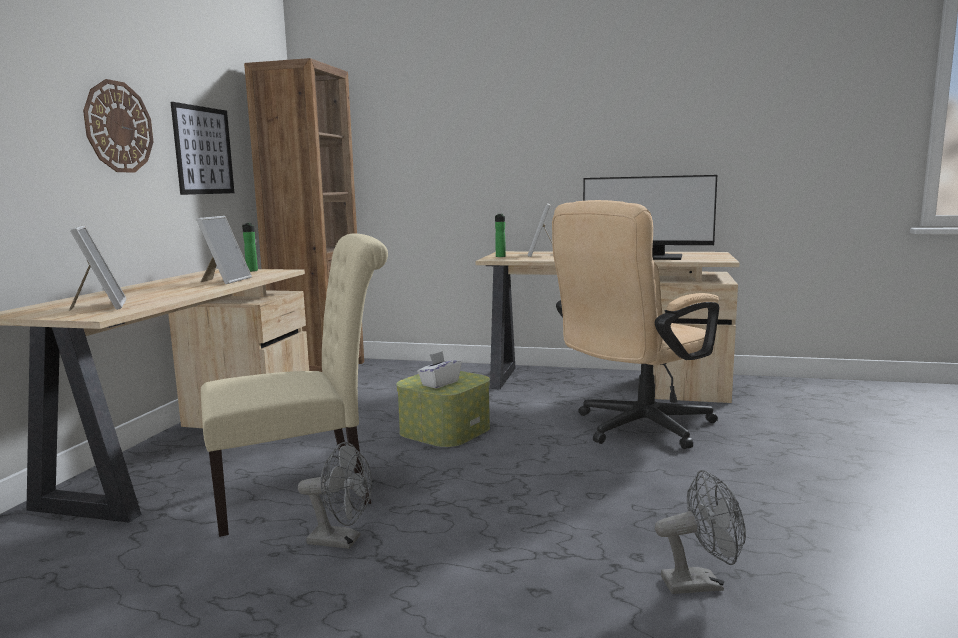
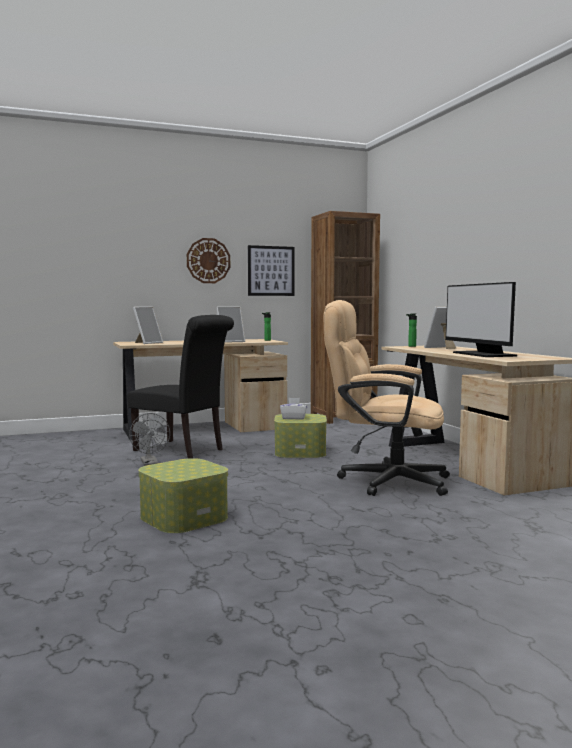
camera: 55 degrees right, 5 degrees down
beige chair [201,233,388,537] -> black chair [127,315,234,459]
grey fan [655,470,746,594] -> storage box [138,458,228,533]

